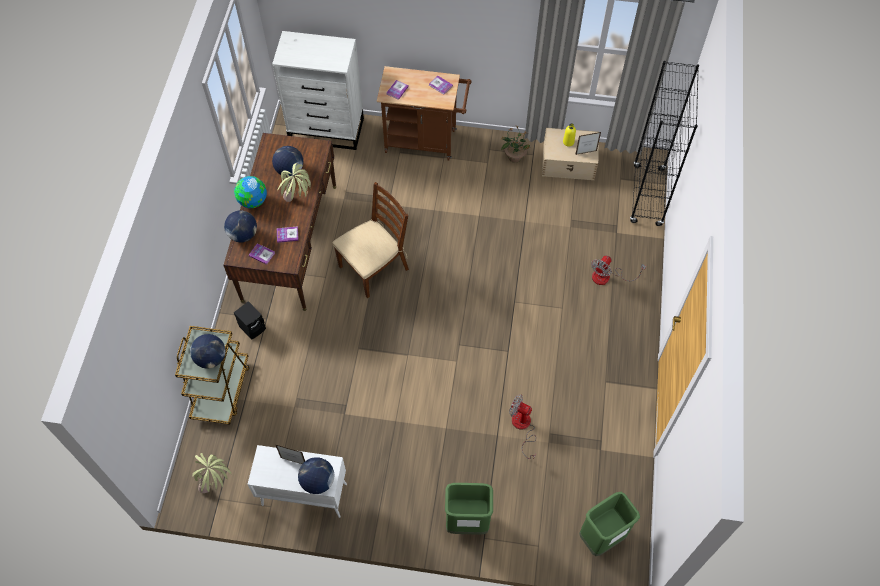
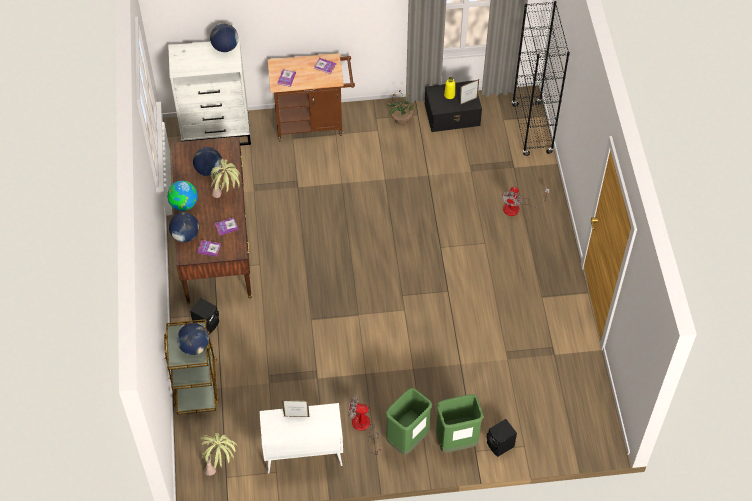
camera: 15 degrees left, 5 degrees down
globe [298,457,334,494] -> globe moved to [210,24,239,52]
brown chair [332,182,409,298] -> none
fan [509,394,536,460] -> fan moved to [348,396,382,455]
beige storage box [542,128,599,180] -> black storage box [425,81,482,132]
green trash can [579,492,640,556] -> green trash can moved to [386,388,432,455]
none -> black speaker [487,419,517,457]

